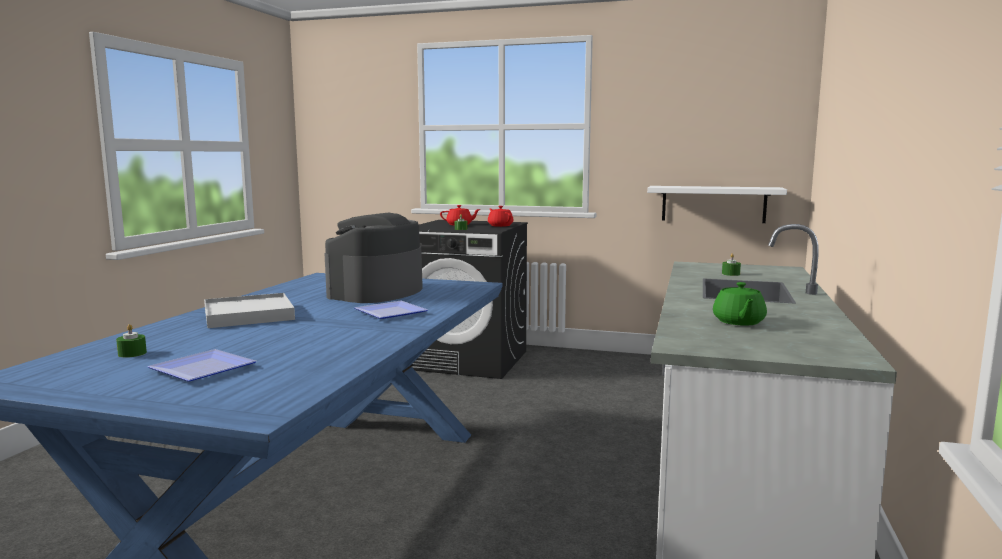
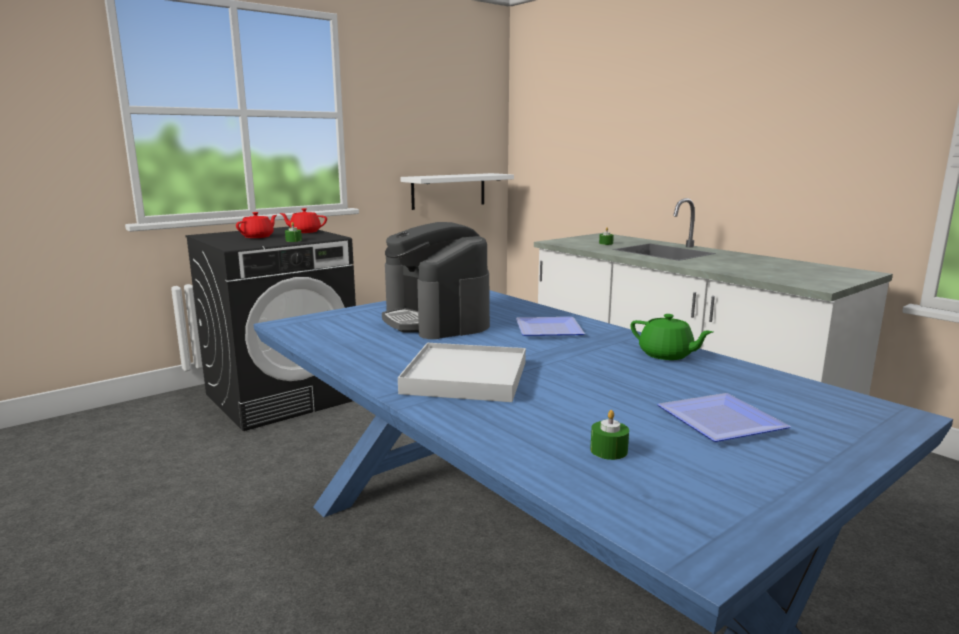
camera: 55 degrees left, 5 degrees up
green teapot [713,282,767,326] -> green teapot moved to [631,314,713,360]

